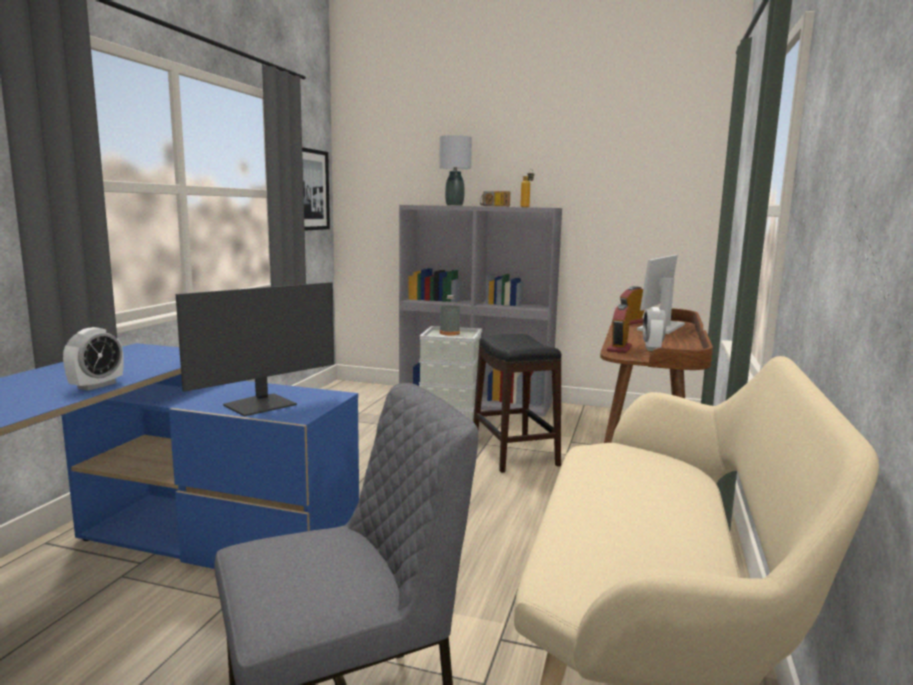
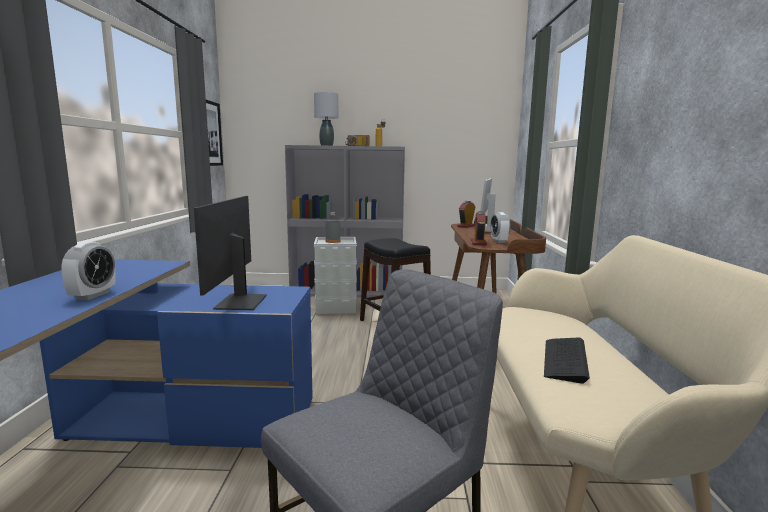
camera: 15 degrees left, 0 degrees up
monitor [176,282,334,417] -> monitor turned 150 degrees clockwise [194,196,267,310]
none -> keyboard [544,337,590,384]

